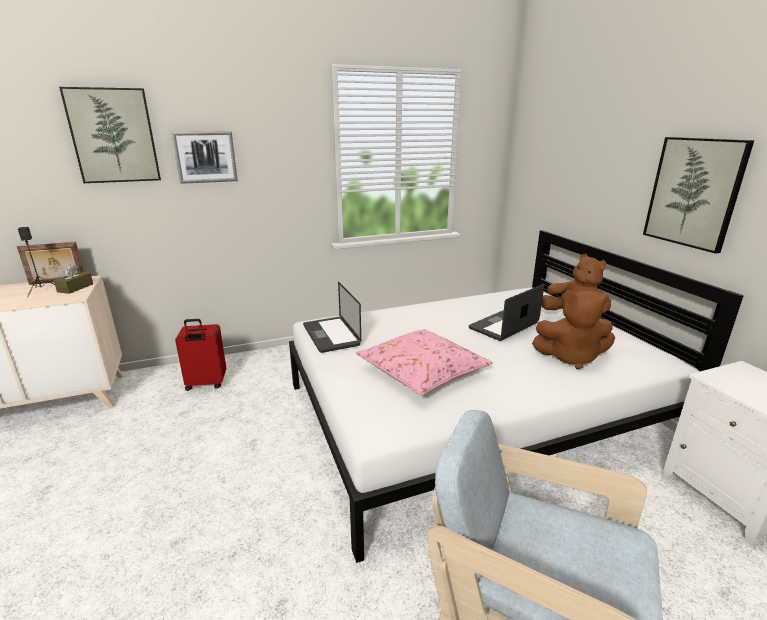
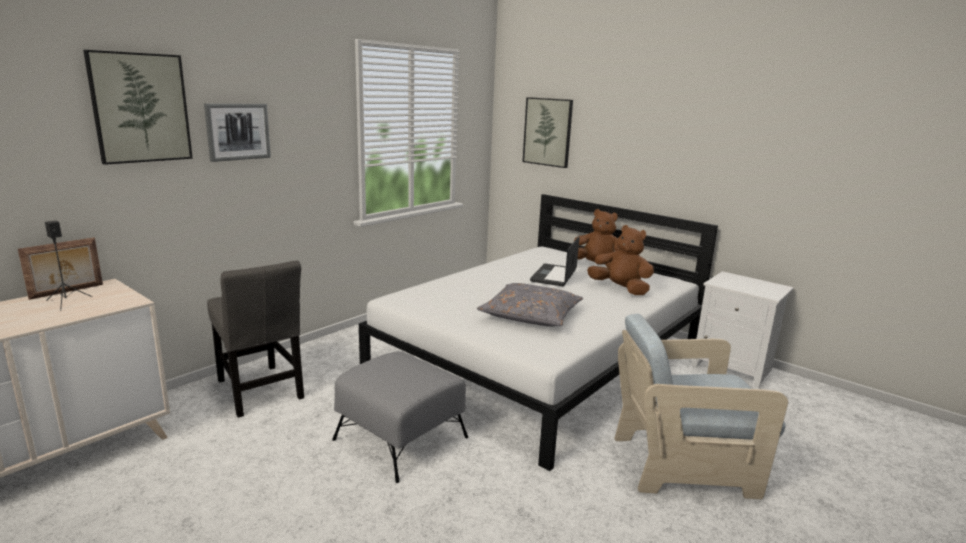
camera: 30 degrees left, 5 degrees down
brown tissue box [54,265,93,294] -> none
red suitcase [175,319,227,391] -> grey chair [207,261,304,418]
laptop [303,281,361,353] -> none
pink pillow [356,329,493,396] -> grey pillow [477,283,583,327]
brown plush toy [532,291,615,370] -> brown plush toy turned 120 degrees counterclockwise [587,225,654,295]
picture [643,137,754,254] -> picture moved to [523,97,573,168]
none -> grey ottoman [332,351,468,483]

